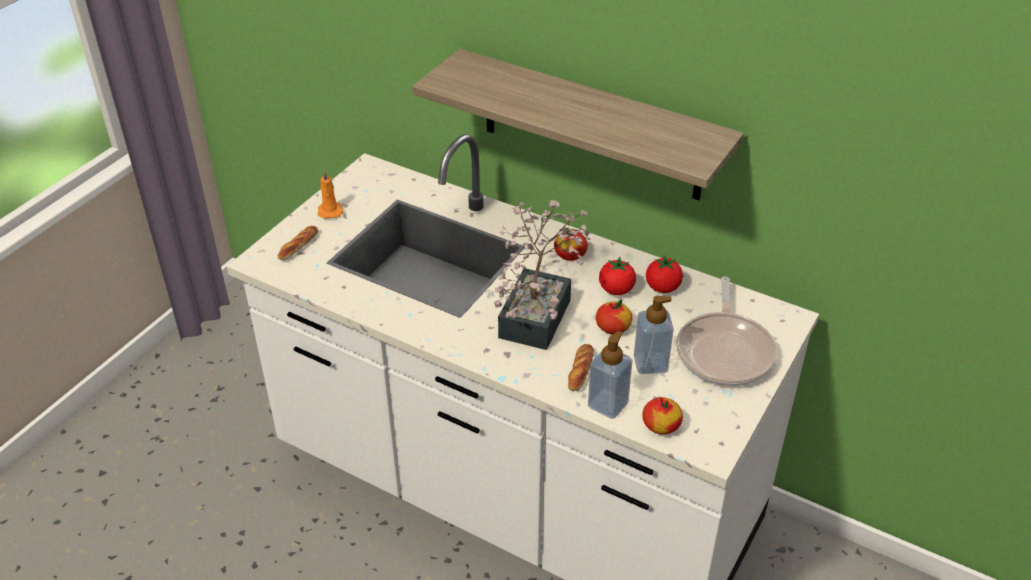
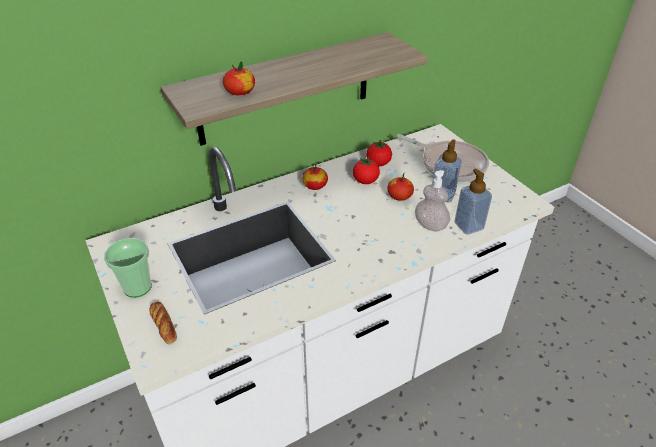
camera: 60 degrees left, 0 degrees up
orange candle [318,170,343,219] -> cup [104,238,152,298]
potted plant [494,200,590,350] -> none
bread [568,344,594,391] -> soap dispenser [415,170,450,231]
apple [642,397,683,434] -> apple moved to [223,61,255,95]

